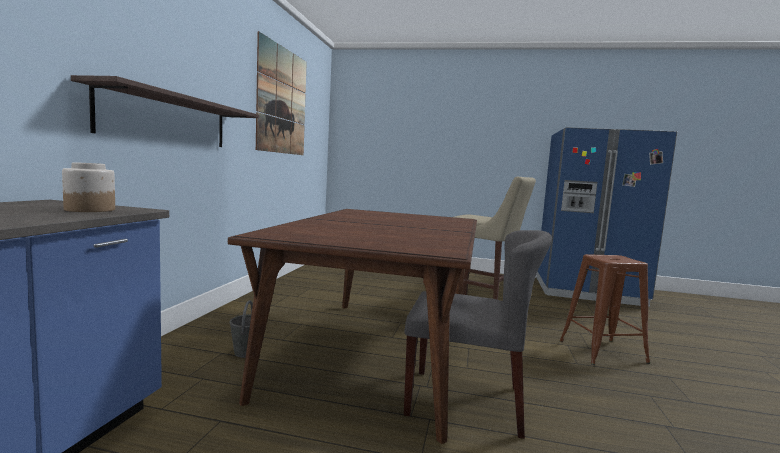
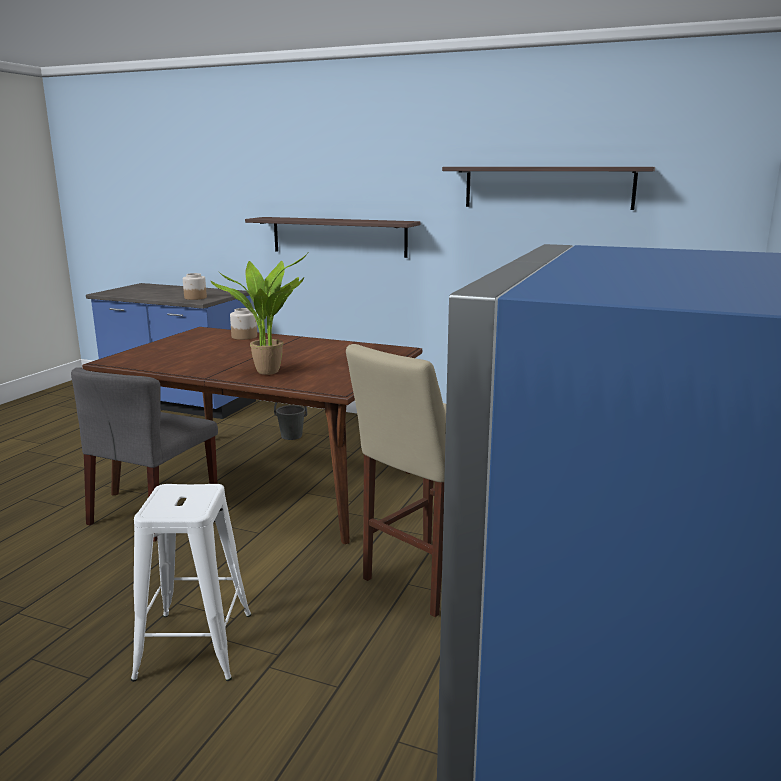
camera: 100 degrees right, 10 degrees up
picture [256,31,307,155] -> shelf [442,167,655,210]
brown stool [559,254,650,365] -> white stool [131,484,251,682]
none -> potted plant [211,253,308,375]
none -> jar [230,308,257,340]

